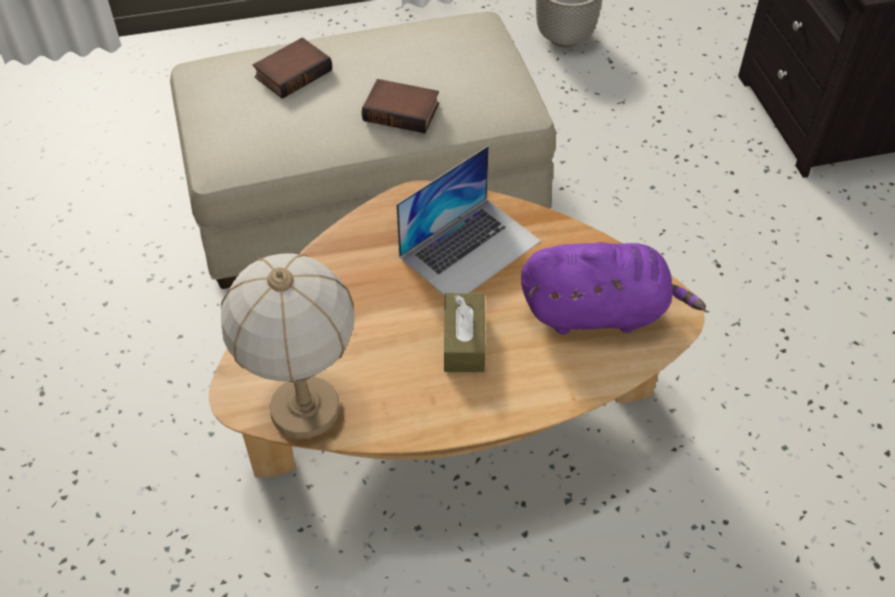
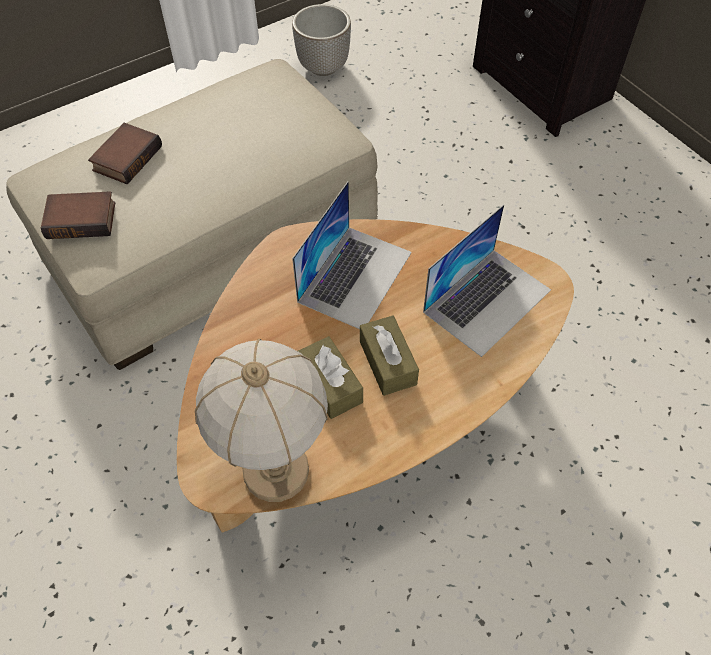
camera: 20 degrees left, 5 degrees up
book [362,79,439,133] -> book moved to [41,191,115,239]
purple plush toy [521,242,706,334] -> laptop [423,204,551,357]
none -> brown tissue box [298,336,363,419]

